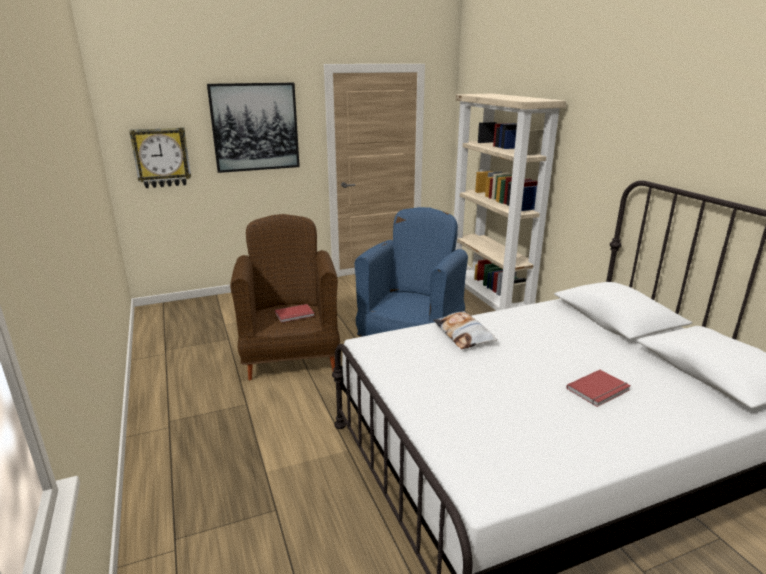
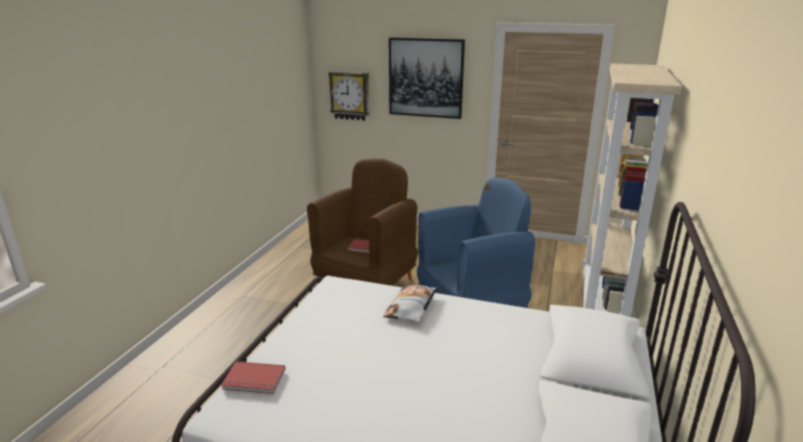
camera: 40 degrees right, 0 degrees up
red book [567,370,631,407] -> red book moved to [221,361,285,394]

